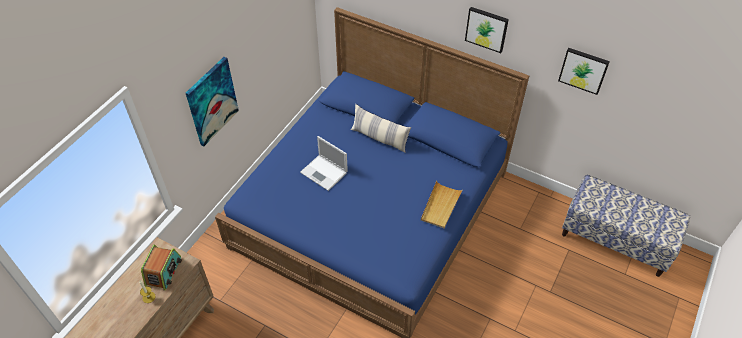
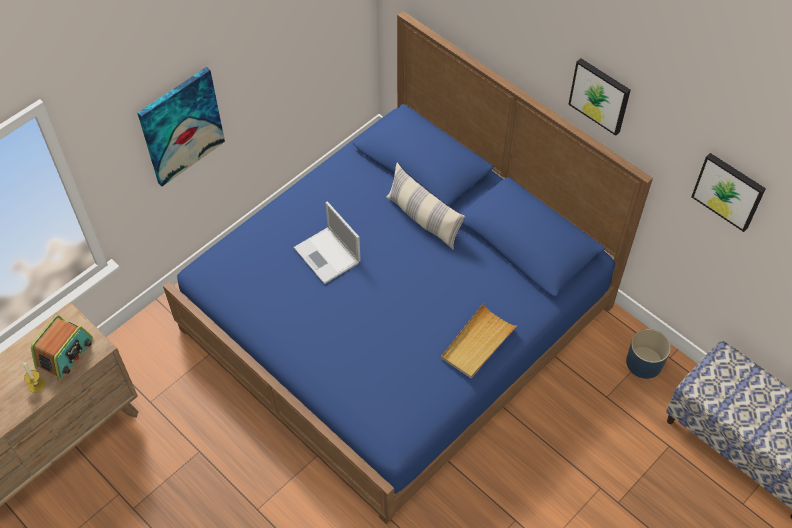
camera: 15 degrees right, 5 degrees up
none -> blue planter [626,329,671,379]

